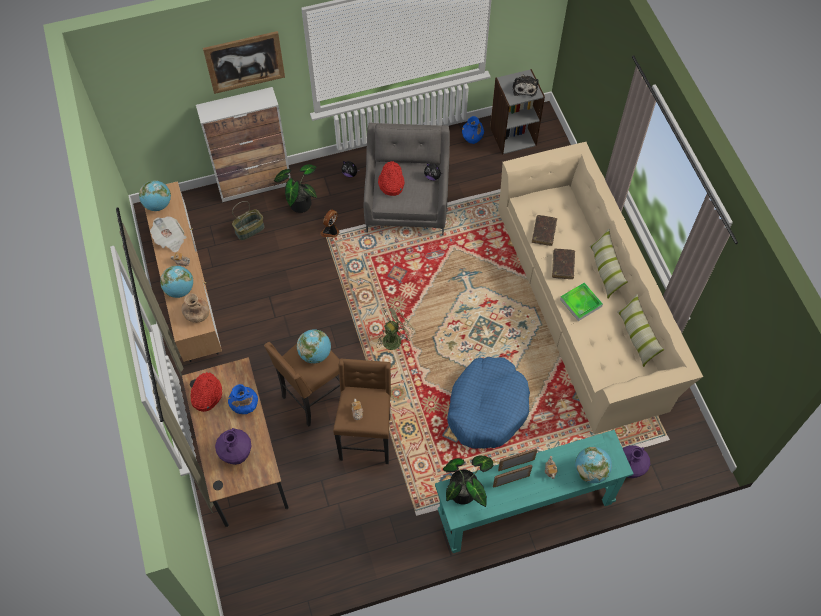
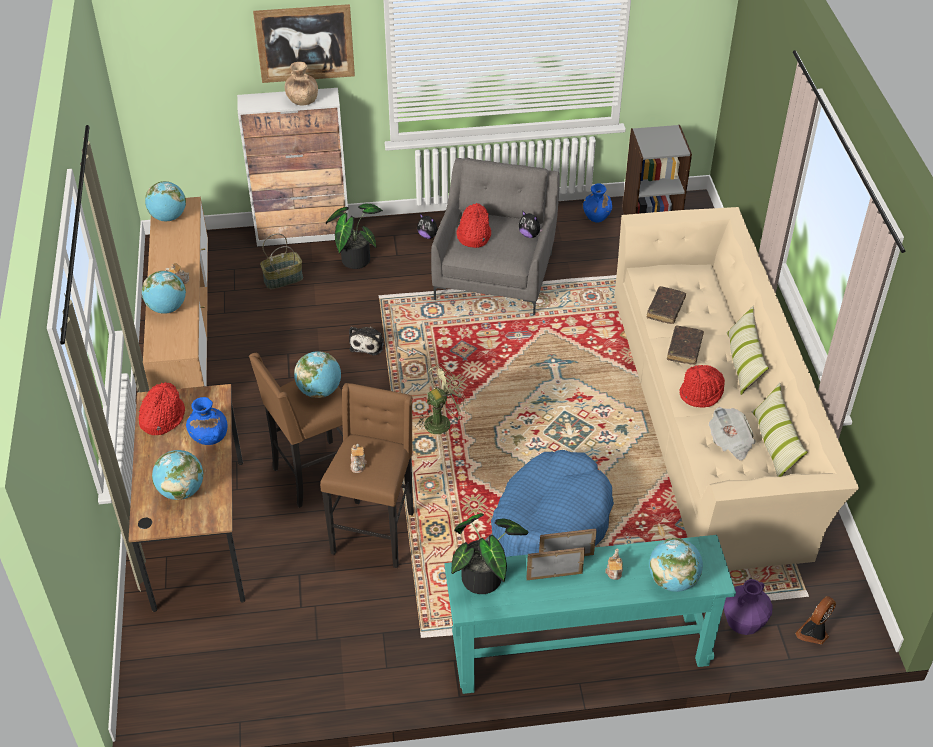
camera: 10 degrees right, 15 degrees down
newspaper [150,217,186,252] -> newspaper moved to [709,407,756,460]
brown vase [181,293,209,323] -> brown vase moved to [285,62,318,105]
purple vase [215,428,251,465] -> globe [152,450,203,500]
fan [320,209,340,238] -> fan moved to [795,596,836,644]
plush toy [512,74,539,96] -> plush toy moved to [349,327,384,356]
tray [560,282,603,321] -> red hat [679,365,725,408]

